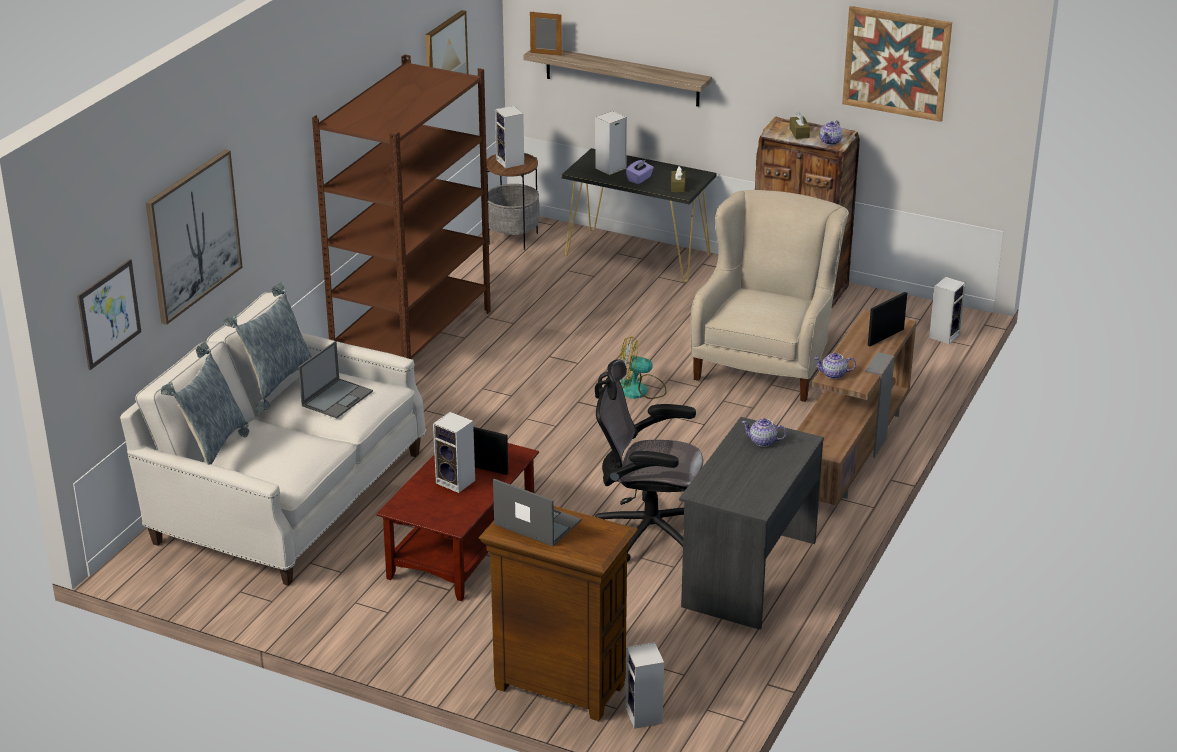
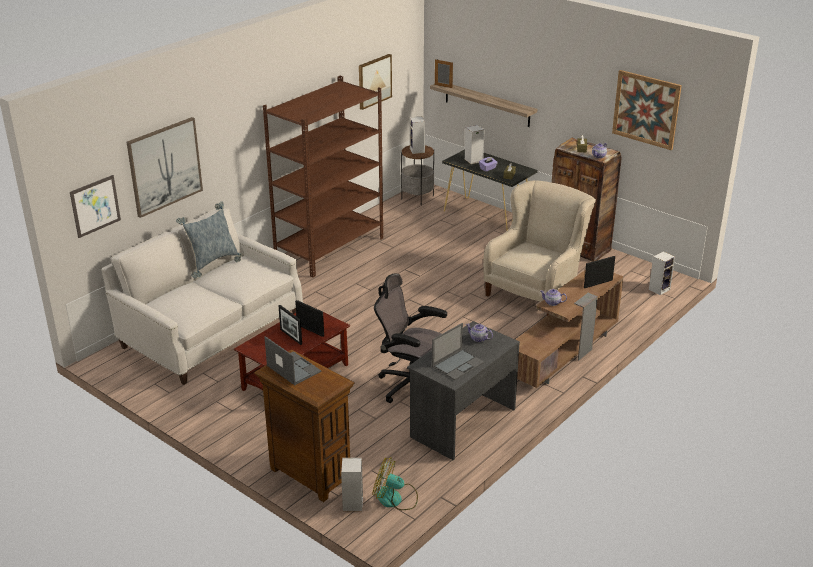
camera: 15 degrees right, 0 degrees up
pillow [161,341,249,479] -> none
laptop [298,341,373,418] -> laptop moved to [432,323,484,380]
speaker [433,412,475,493] -> picture frame [278,305,302,345]
fan [619,336,667,399] -> fan moved to [372,457,418,510]

